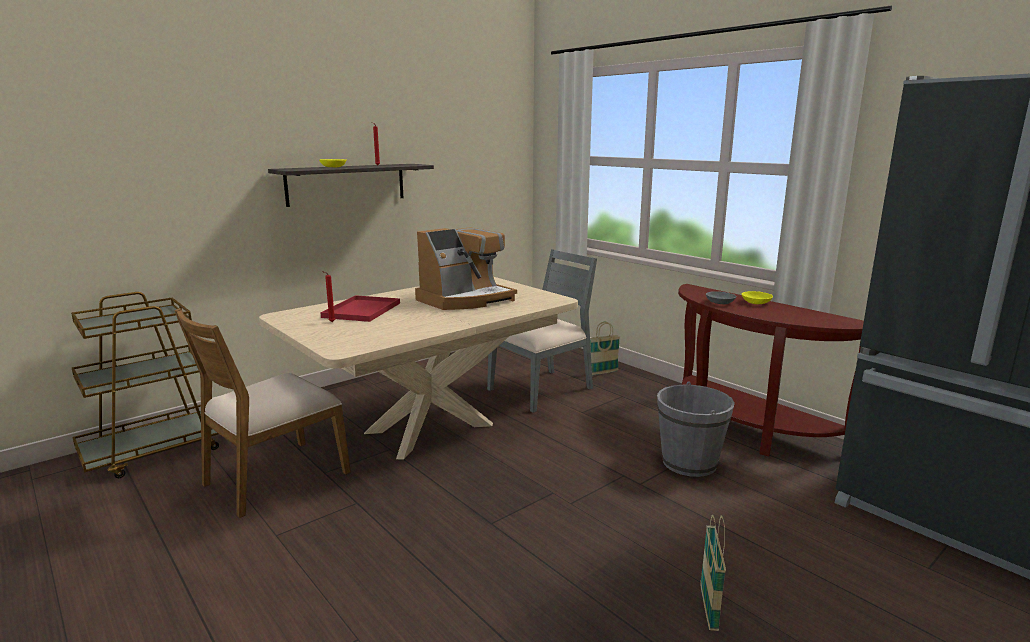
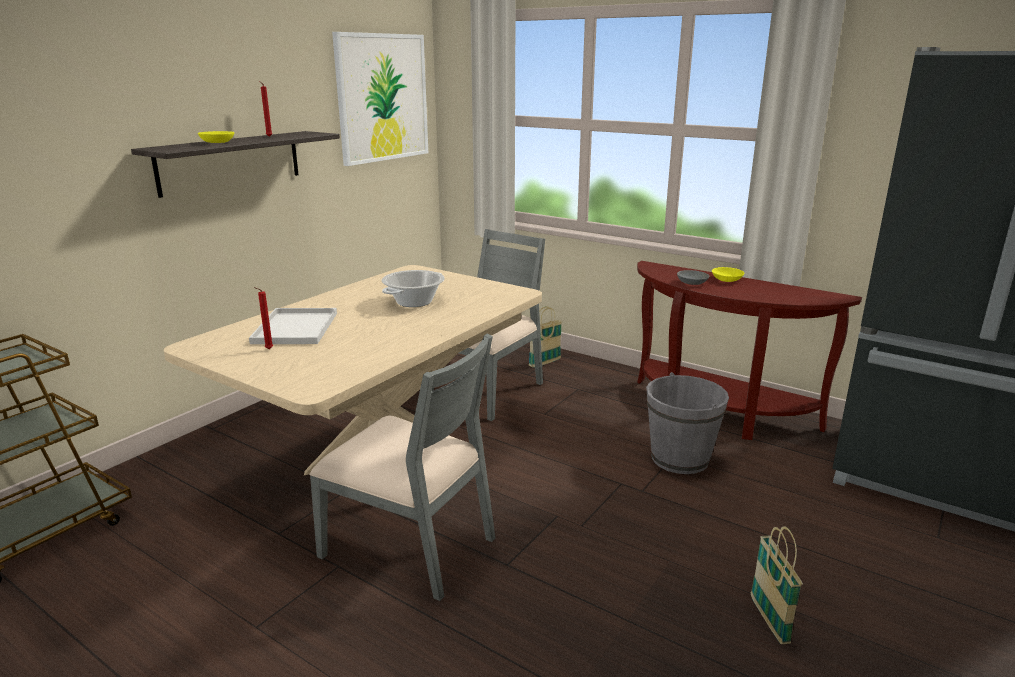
camera: 15 degrees left, 5 degrees up
brown chair [174,308,351,518] -> none
red tray [321,295,400,322] -> white tray [249,308,337,344]
coffee machine [415,227,517,310] -> cooking pot [382,270,445,307]
none -> grey chair [309,333,495,601]
none -> picture [332,32,428,166]

